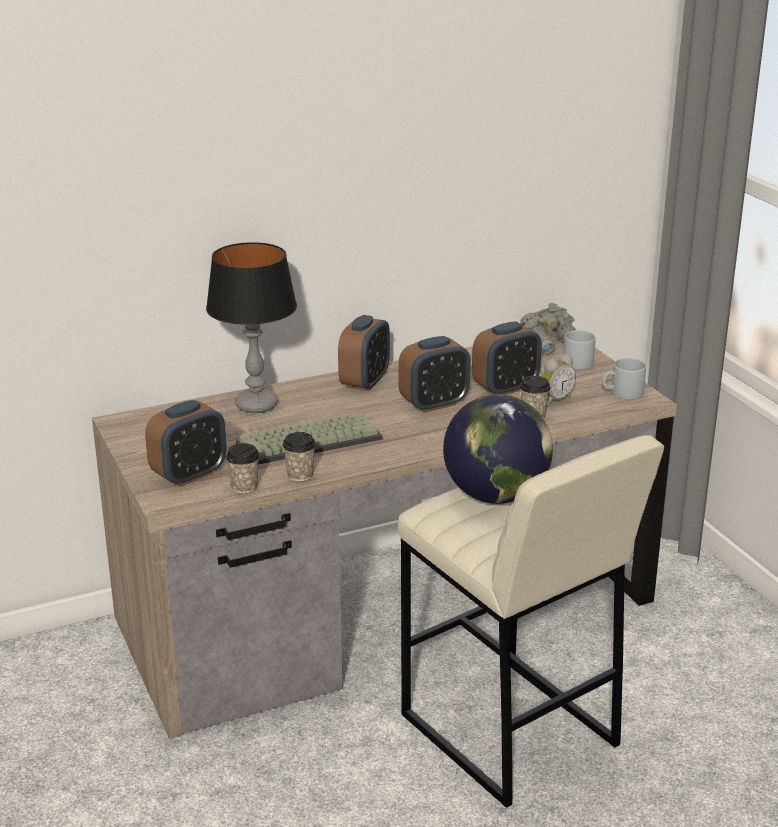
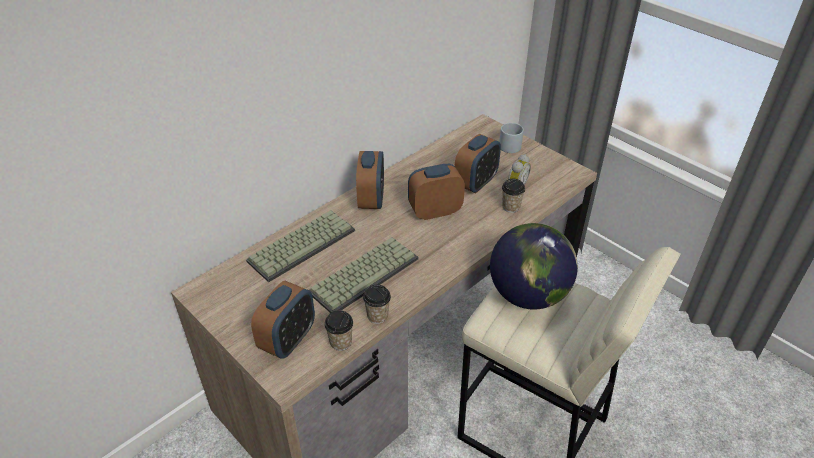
camera: 20 degrees left, 15 degrees up
table lamp [206,242,297,413] -> keyboard [246,210,355,282]
alarm clock [398,336,471,413] -> alarm clock turned 150 degrees counterclockwise [408,164,465,220]
grey binoculars [520,303,576,355] -> none
grey mug [602,358,646,399] -> none

